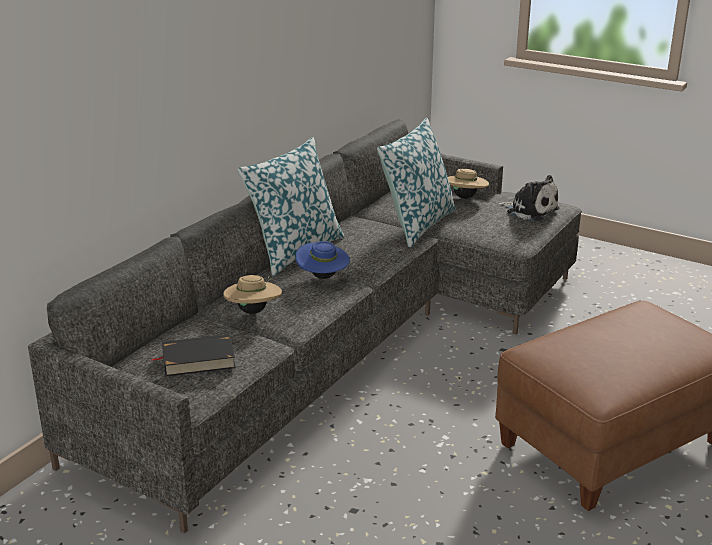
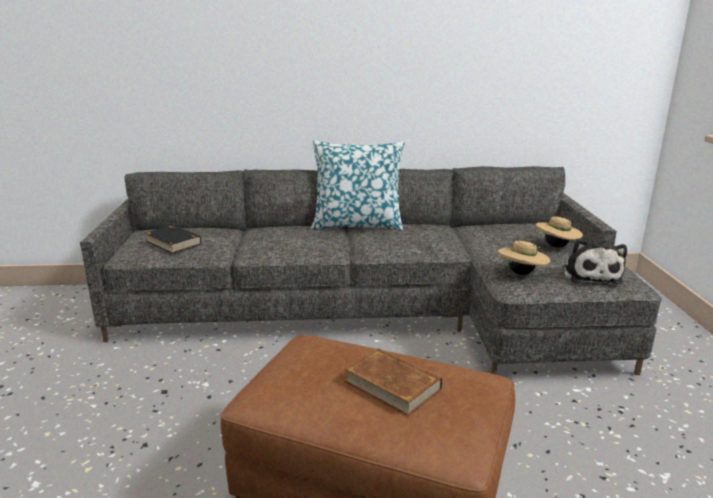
camera: 55 degrees right, 5 degrees down
beige hat [223,275,282,314] -> beige hat moved to [498,241,550,275]
blue hat [295,241,350,279] -> none
pillow [377,118,456,248] -> none
none -> brown book [345,348,443,416]

